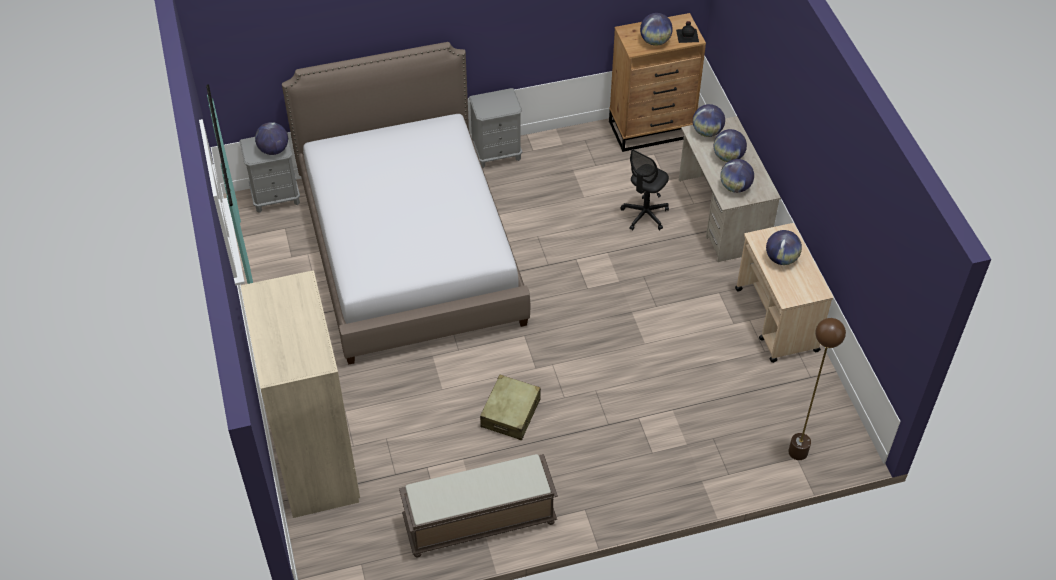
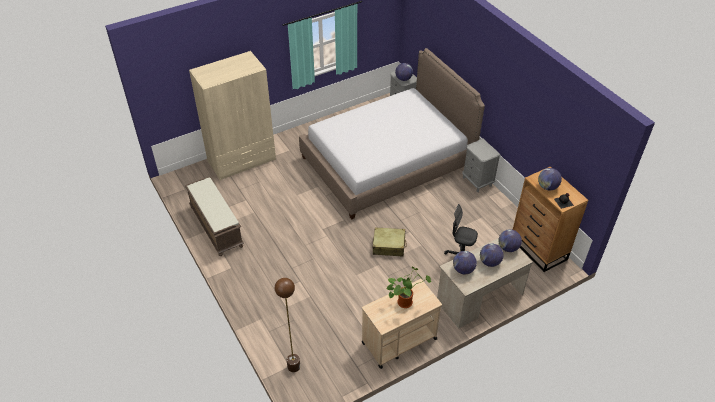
camera: 75 degrees right, 5 degrees down
beige suitcase [480,374,541,440] -> beige suitcase moved to [373,227,407,256]
globe [766,230,802,265] -> potted plant [387,267,431,308]

